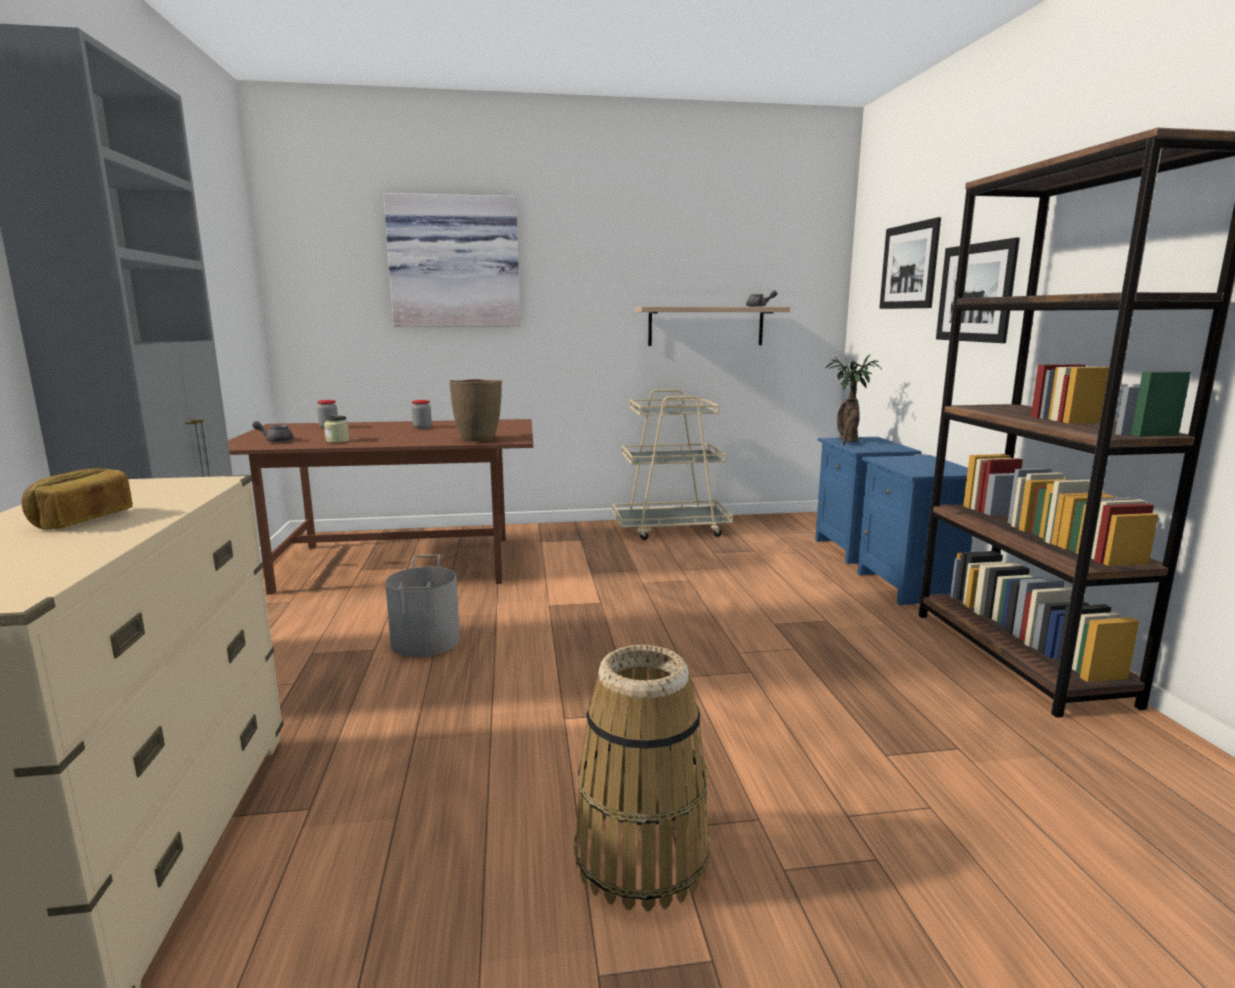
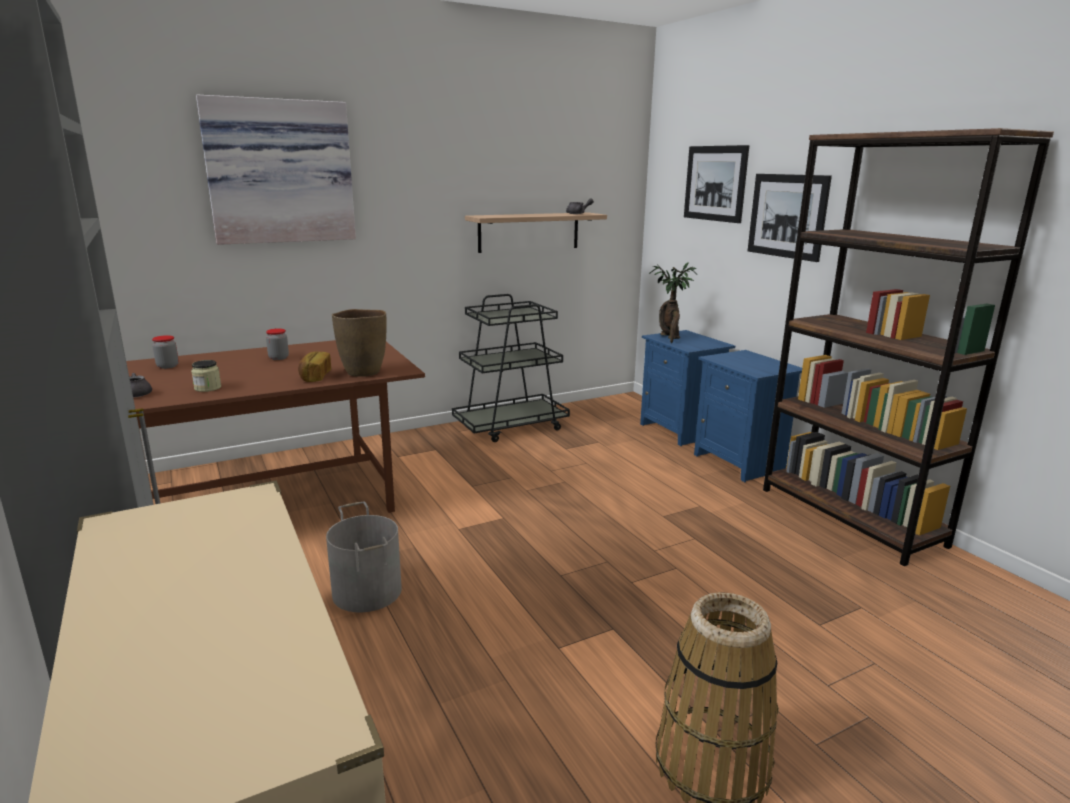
camera: 20 degrees left, 5 degrees up
bread [22,468,133,530] -> bread moved to [298,352,331,382]
beige cart [613,389,733,540] -> black cart [452,294,570,442]

